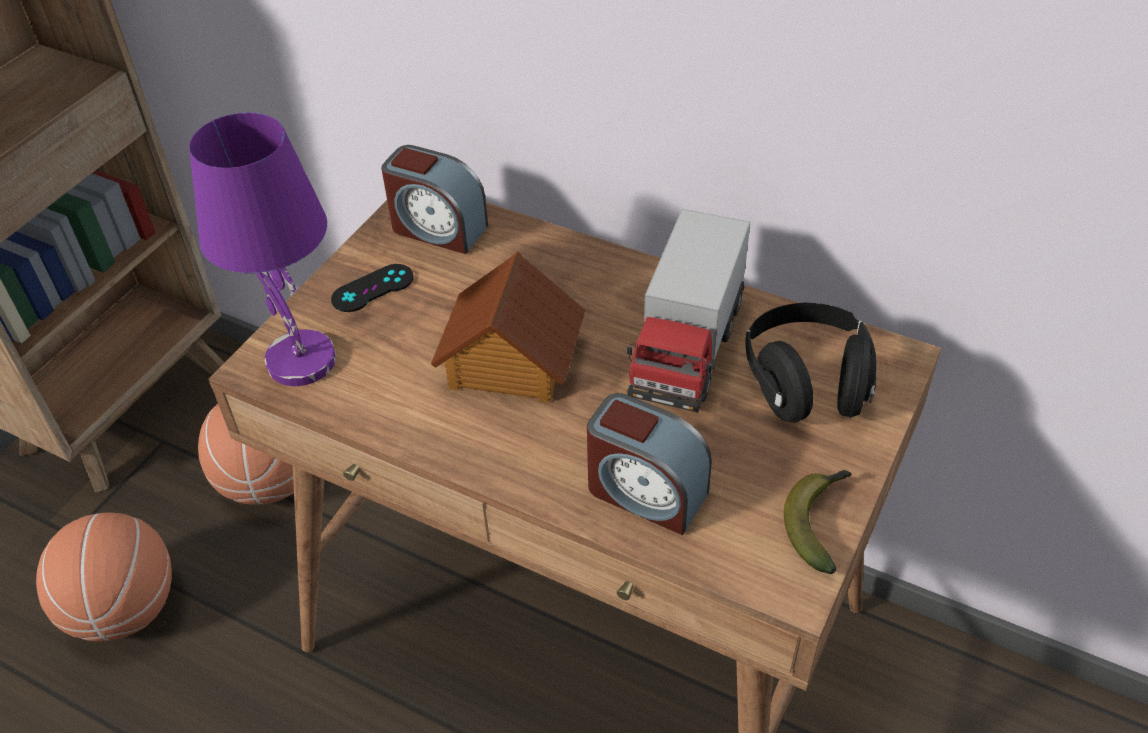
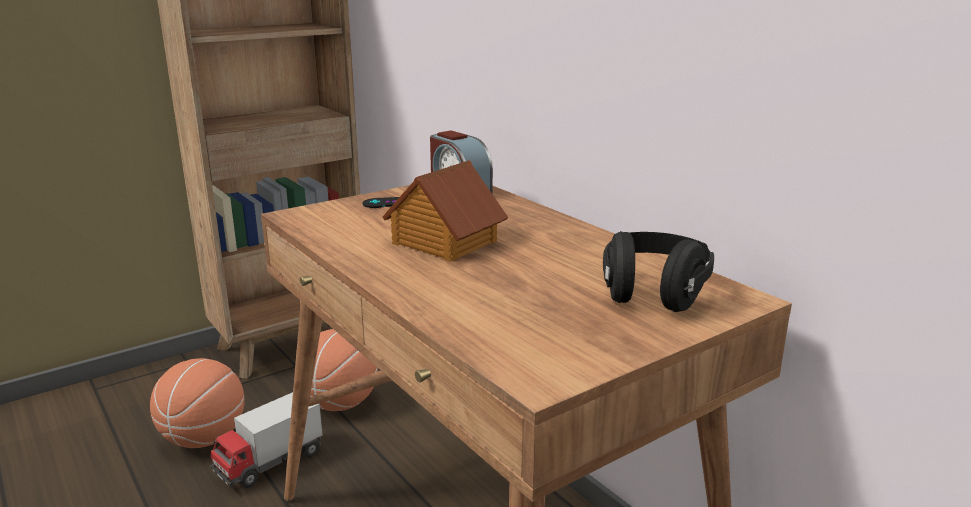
camera: 25 degrees right, 25 degrees down
purple table lamp [189,112,336,386] -> none
alarm clock [587,393,712,535] -> none
toy truck [626,209,750,413] -> toy truck moved to [211,392,323,488]
banana [784,470,852,574] -> none

